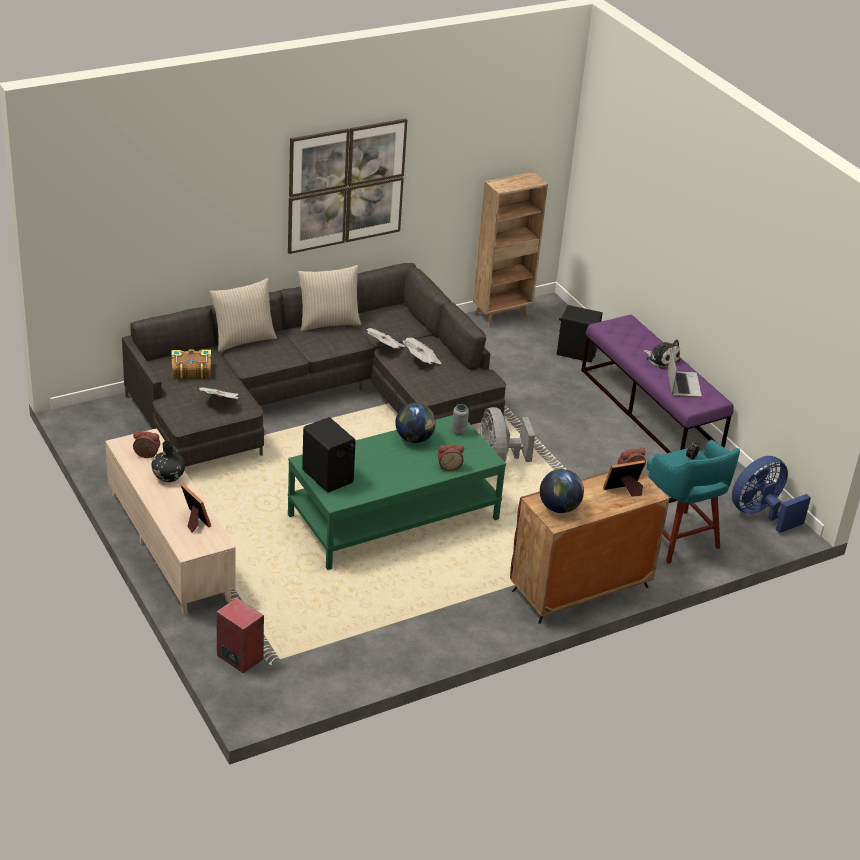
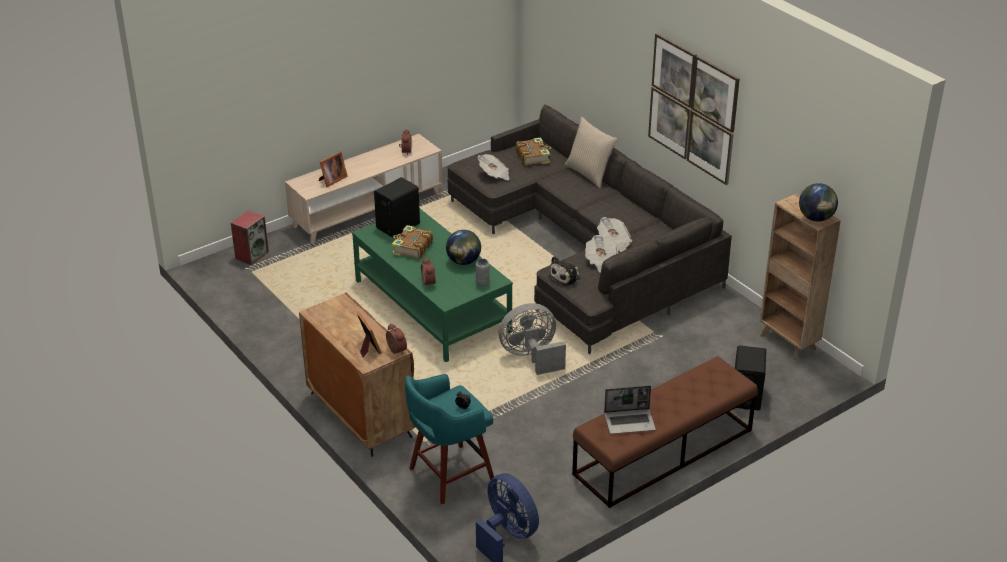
camera: 85 degrees right, 0 degrees up
black vase [151,441,185,482] -> none
beige pillow [298,265,361,331] -> none
globe [540,469,584,513] -> globe moved to [799,183,838,221]
purple bench [581,315,734,453] -> brown bench [572,357,758,508]
plush toy [643,340,680,369] -> plush toy moved to [548,256,580,286]
none -> book [392,225,433,259]

